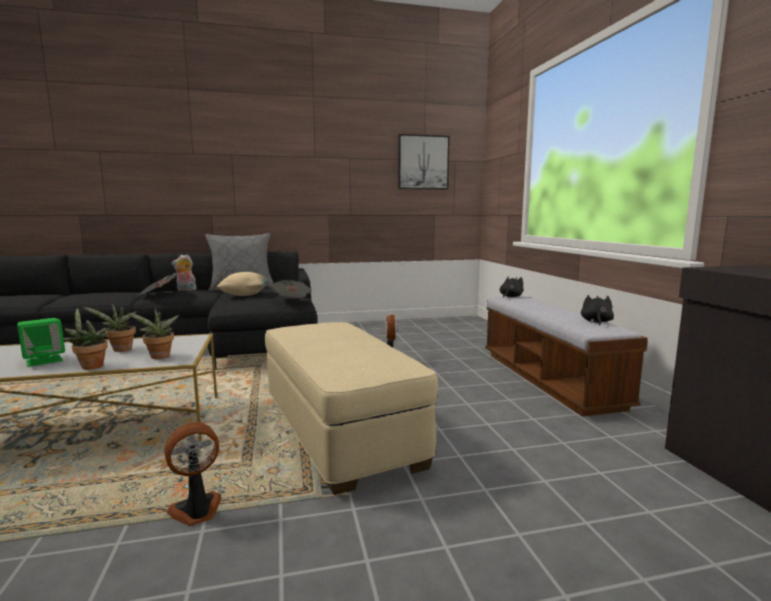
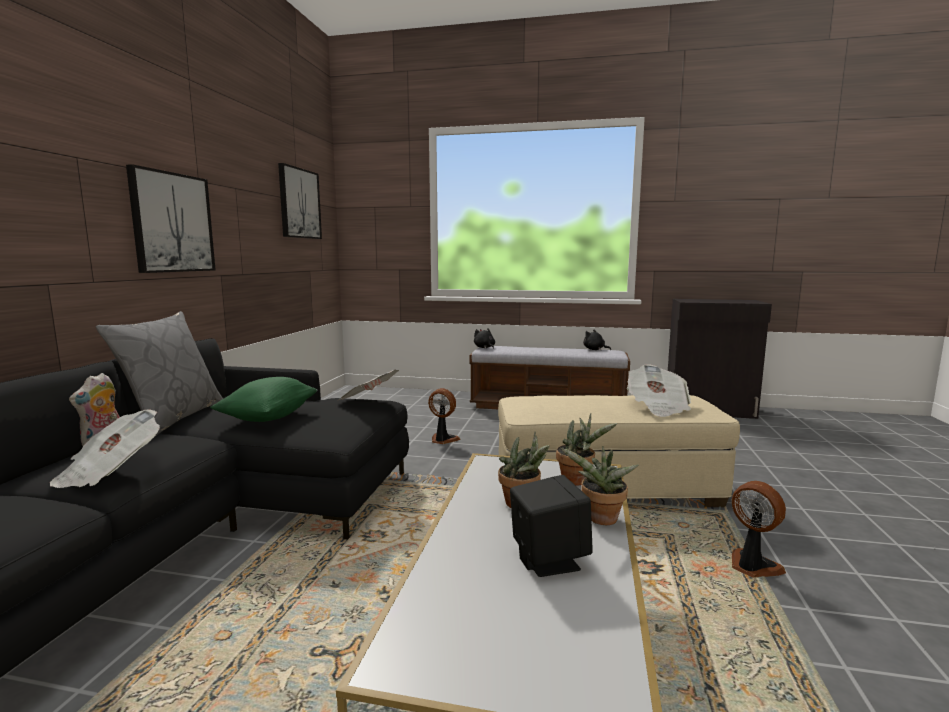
camera: 65 degrees left, 0 degrees up
green speaker [17,318,65,367] -> black speaker [510,475,593,577]
fan [164,422,221,526] -> fan turned 150 degrees clockwise [732,481,786,578]
beige pillow [217,272,270,296] -> green pillow [210,377,317,422]
none -> picture [126,164,216,273]
none -> newspaper [627,364,691,417]

